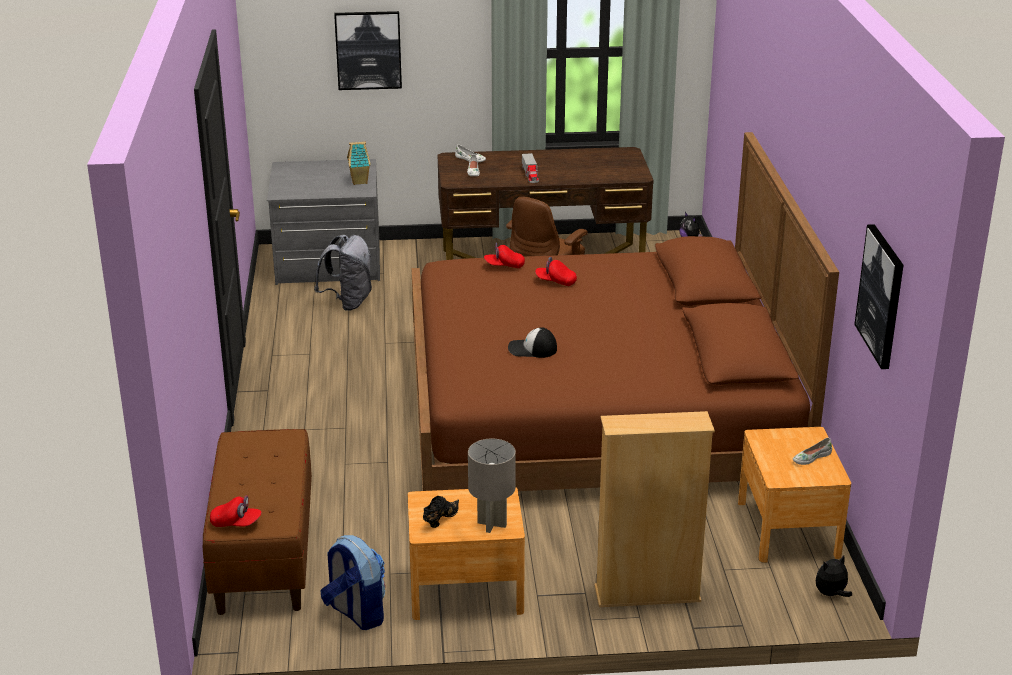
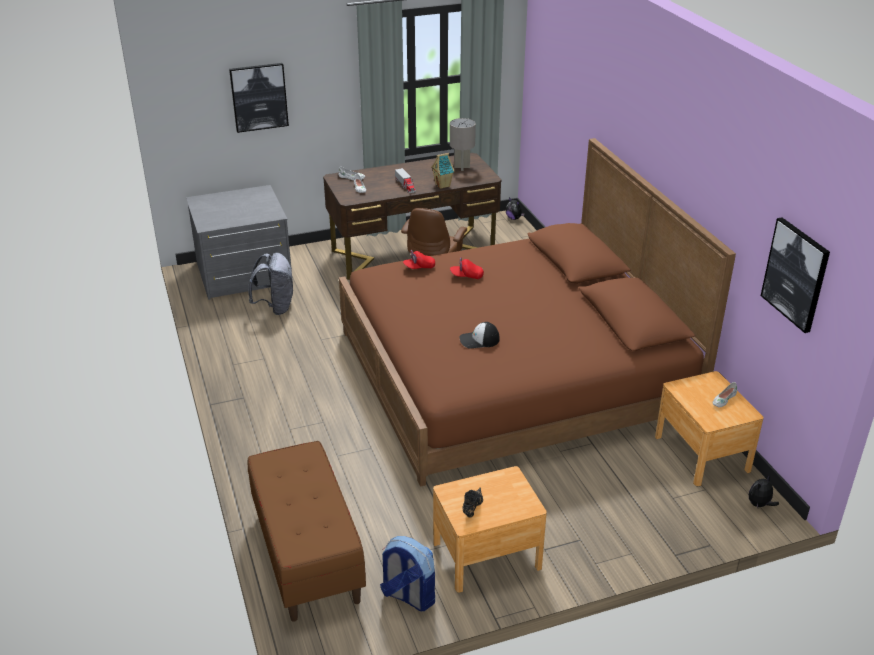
camera: 15 degrees left, 5 degrees up
red cap [210,495,262,527] -> none
toy house [347,142,371,185] -> toy house moved to [431,153,455,189]
grey table lamp [468,439,516,533] -> grey table lamp moved to [450,118,476,171]
beige bookcase [594,411,715,607] -> none

